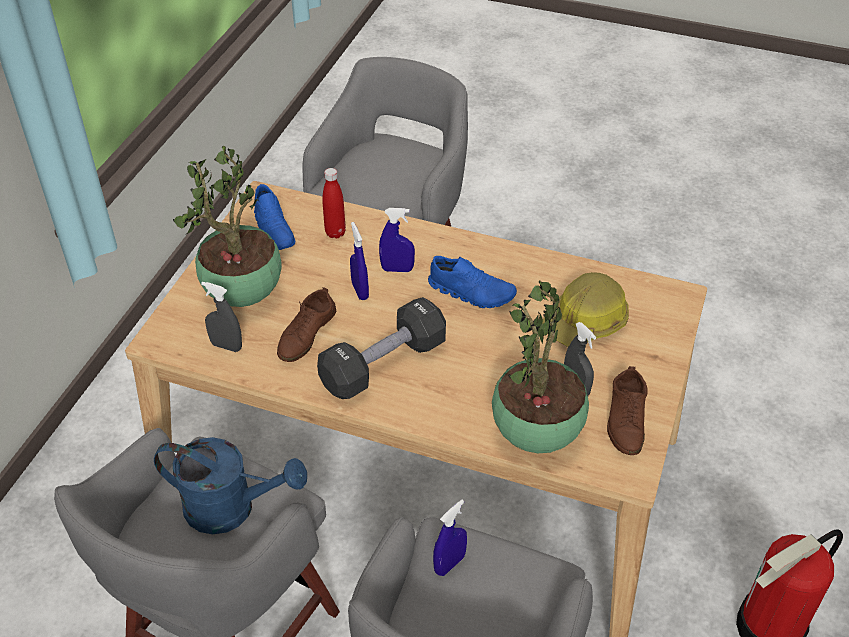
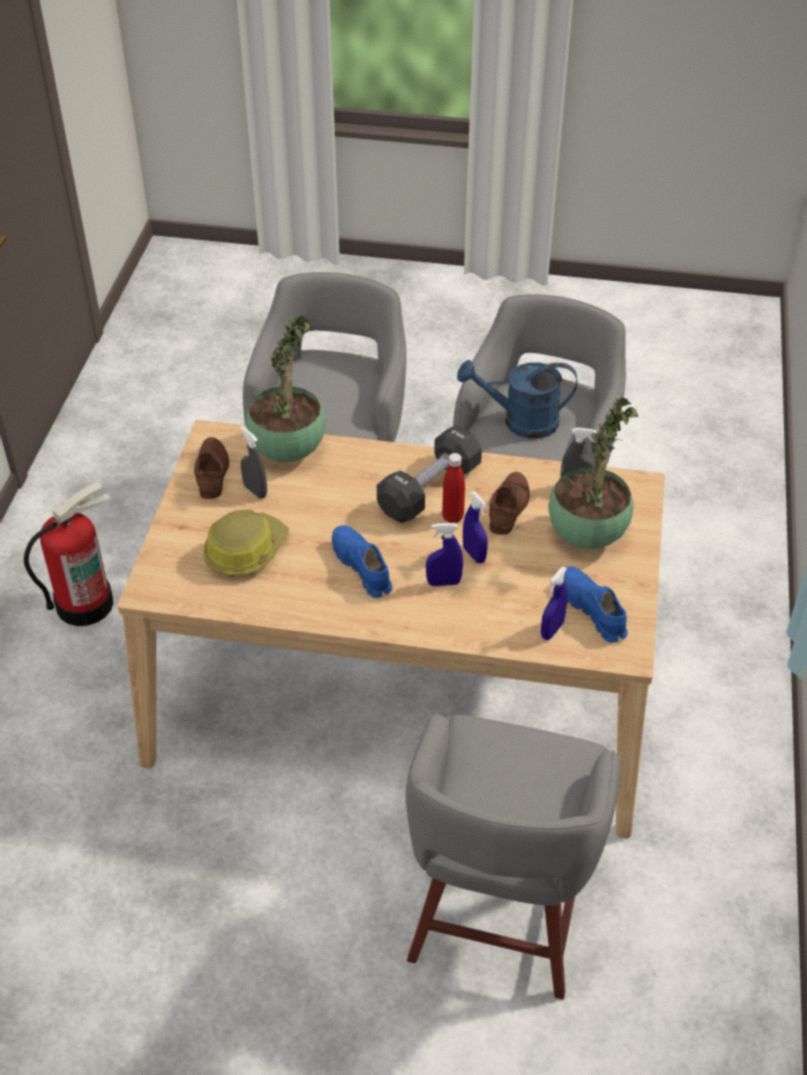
camera: 170 degrees right, 0 degrees up
red bottle [322,168,346,239] -> red bottle moved to [442,453,465,523]
blue shoe [428,256,517,308] -> blue shoe turned 45 degrees clockwise [332,525,392,598]
blue spray bottle [433,499,467,576] -> blue spray bottle moved to [541,567,567,640]

